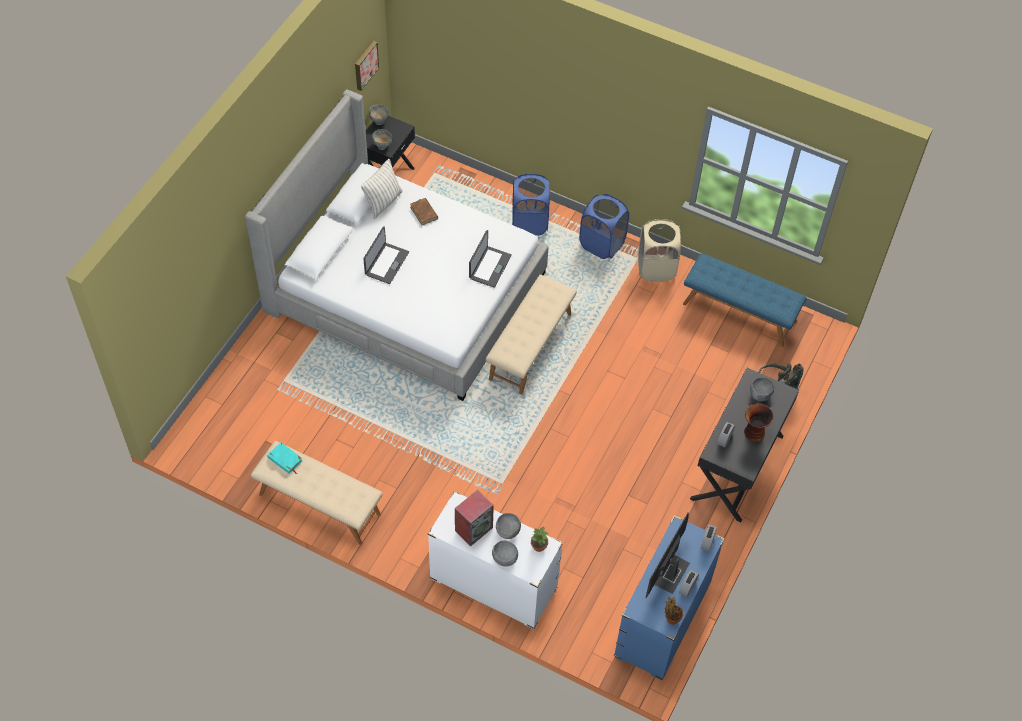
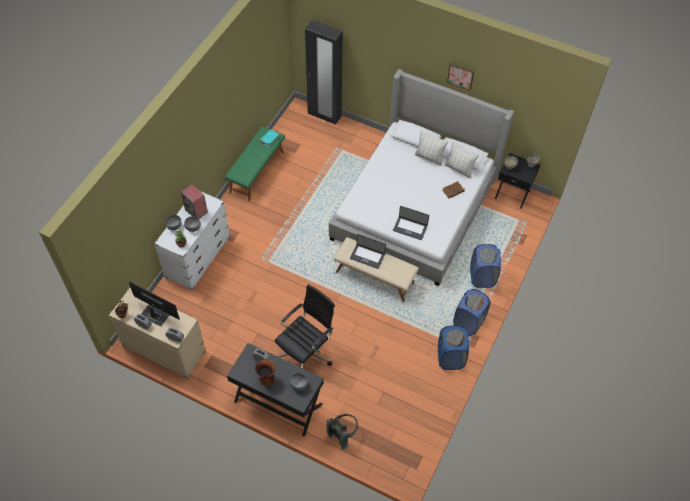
camera: 90 degrees right, 0 degrees up
beige bench [251,441,383,545] -> green bench [225,126,285,201]
picture [355,41,379,91] -> picture moved to [447,62,474,91]
laptop [363,226,409,284] -> laptop moved to [350,234,386,269]
blue dresser [614,515,724,680] -> beige dresser [109,288,206,379]
beige laundry basket [638,219,681,282] -> blue laundry basket [438,325,469,370]
blue bench [683,253,807,347] -> none
none -> black office chair [275,284,335,368]
none -> black wardrobe [305,20,343,125]
none -> pillow [414,131,448,166]

